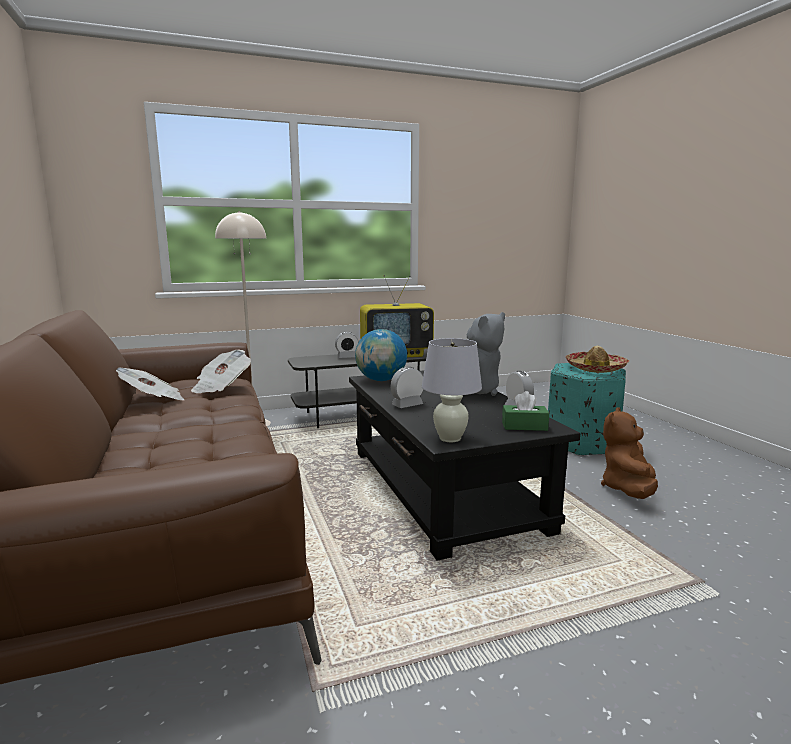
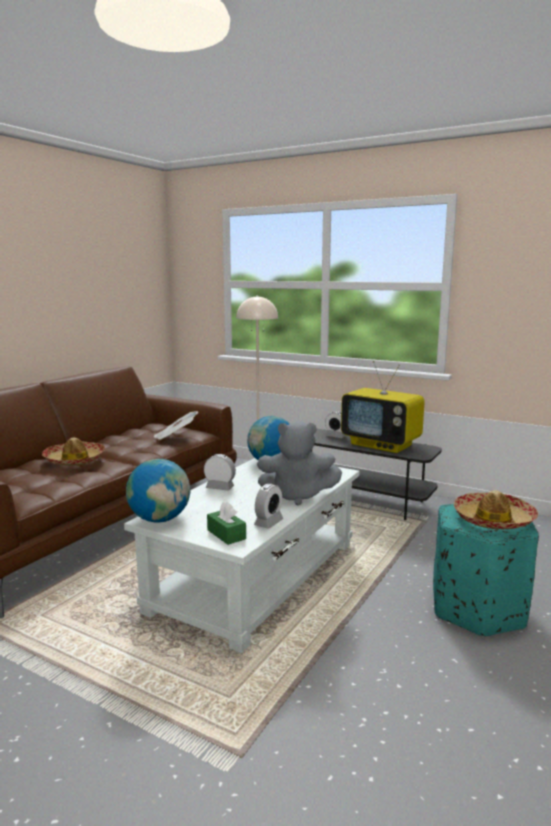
camera: 50 degrees right, 0 degrees up
newspaper [116,367,184,400] -> none
black coffee table [349,370,580,561] -> white coffee table [124,458,360,653]
white table lamp [422,338,482,442] -> globe [126,459,190,523]
brown plush toy [601,407,658,499] -> none
none -> hat [42,438,105,466]

